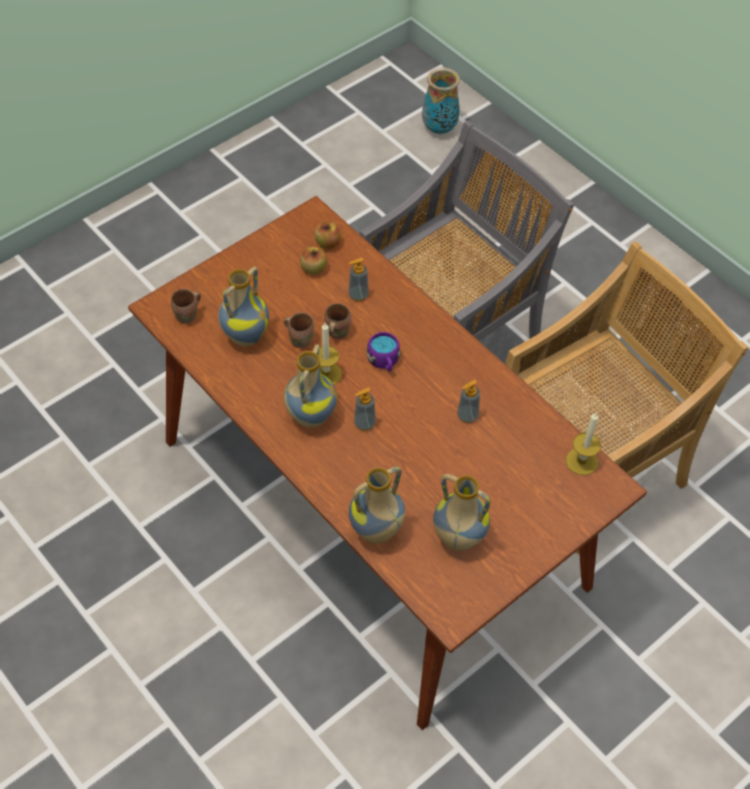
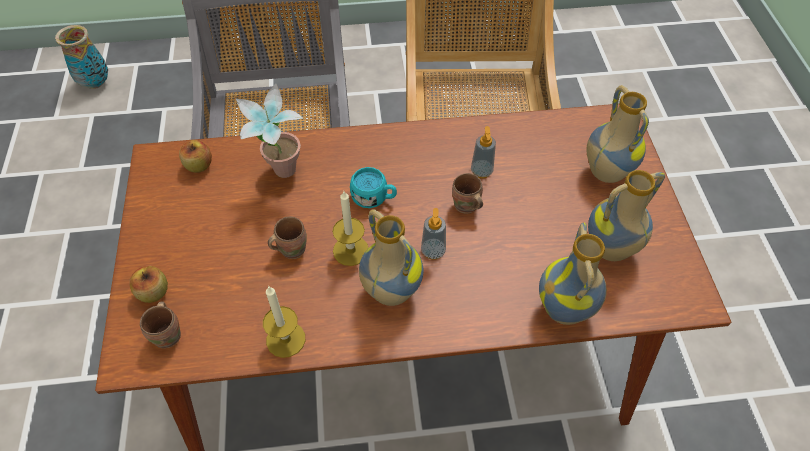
camera: 55 degrees left, 0 degrees up
vase [218,266,269,346] -> vase moved to [586,86,649,183]
apple [300,246,327,275] -> apple moved to [129,265,168,303]
brown mug [324,303,351,339] -> brown mug moved to [452,173,483,214]
soap dispenser [348,258,369,302] -> potted plant [235,83,303,178]
purple mug [367,332,400,371] -> turquoise mug [350,167,397,208]
candle [566,413,601,475] -> candle moved to [263,286,305,358]

